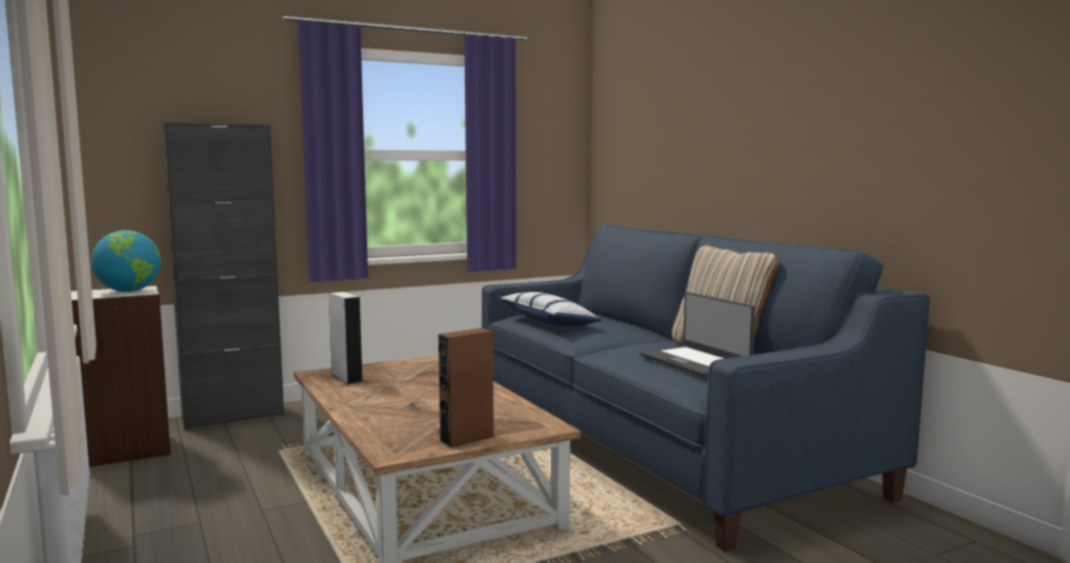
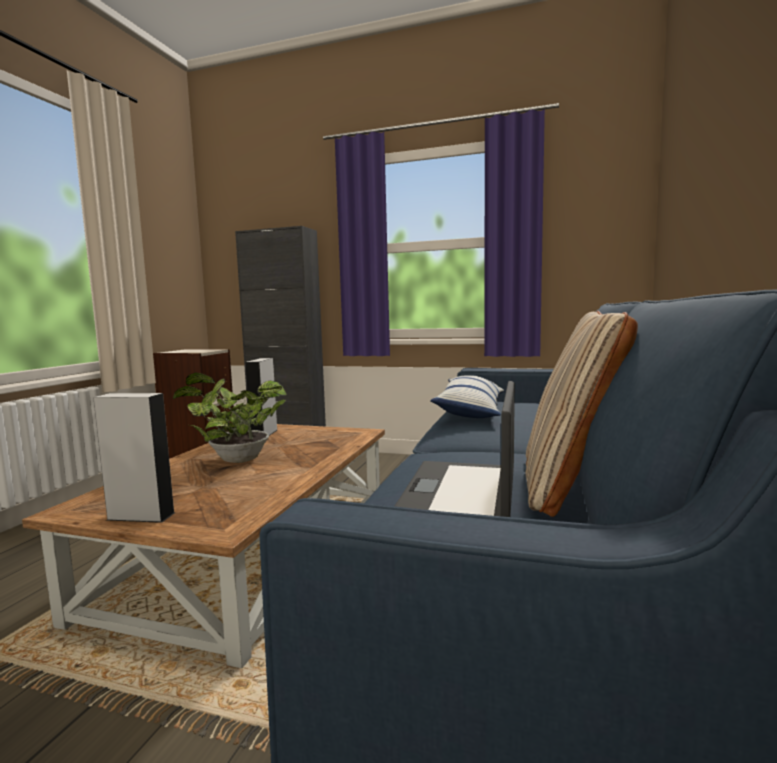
camera: 45 degrees right, 0 degrees up
globe [91,230,161,292] -> none
brown speaker [438,328,495,447] -> grey speaker [93,393,175,523]
none -> potted plant [173,373,287,463]

